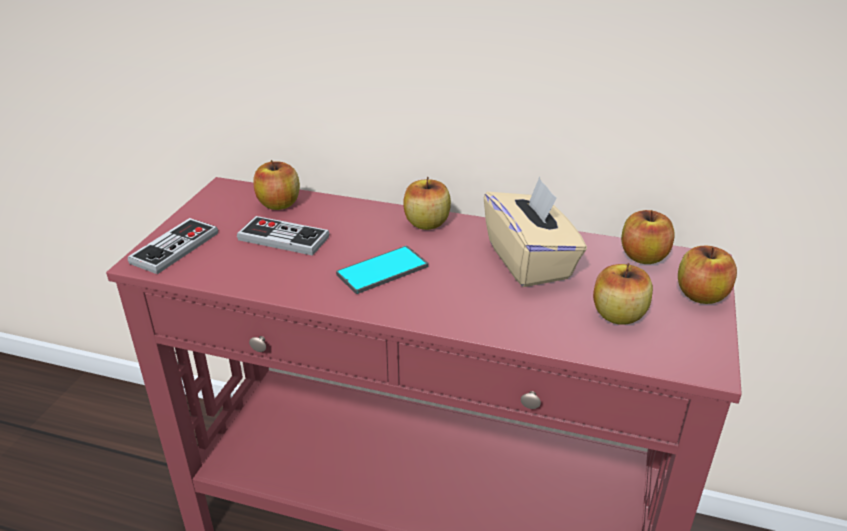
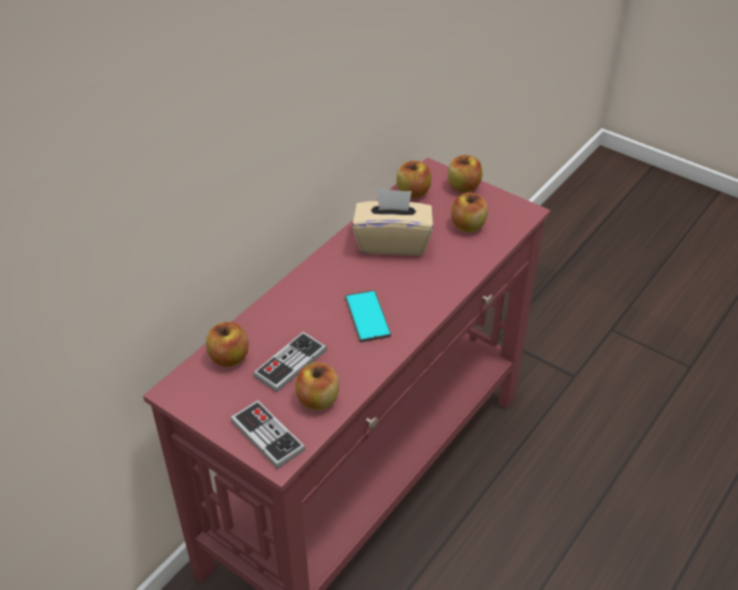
camera: 70 degrees left, 10 degrees up
apple [403,177,451,230] -> apple moved to [295,362,339,410]

